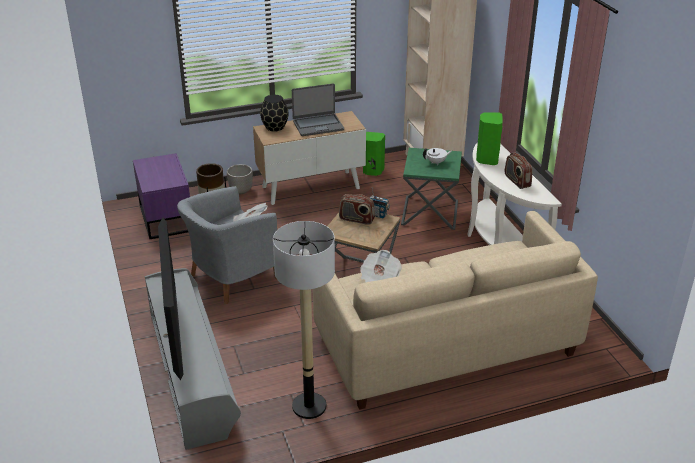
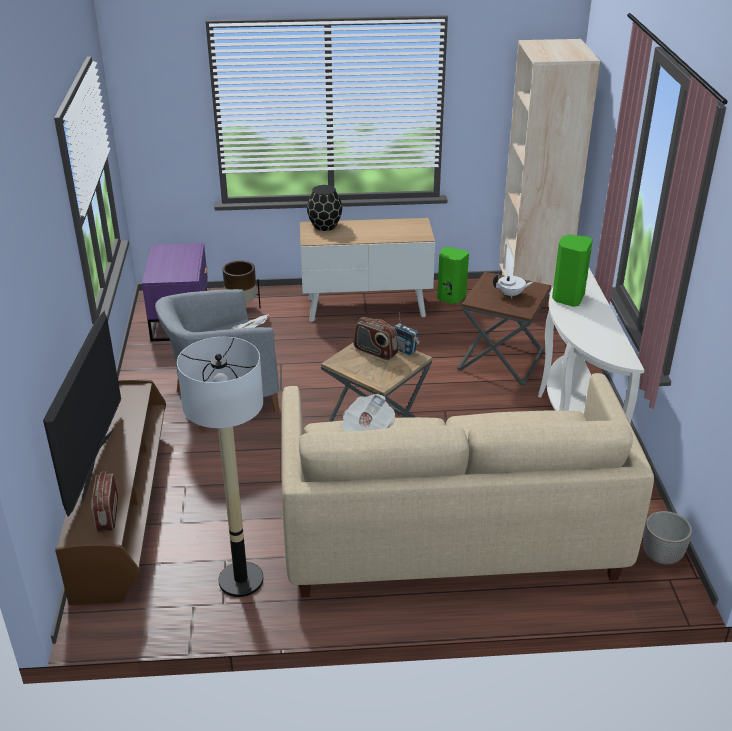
camera: 15 degrees right, 0 degrees up
grey tv stand [145,268,241,450] -> brown tv stand [55,379,166,605]
planter [227,164,253,194] -> planter moved to [643,511,692,565]
laptop [292,83,344,136] -> none
green side table [401,148,462,230] -> brown side table [457,272,551,385]
radio [504,152,533,189] -> radio moved to [91,471,118,532]

